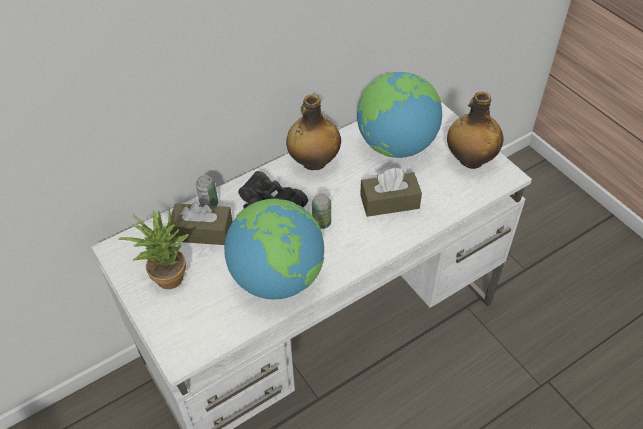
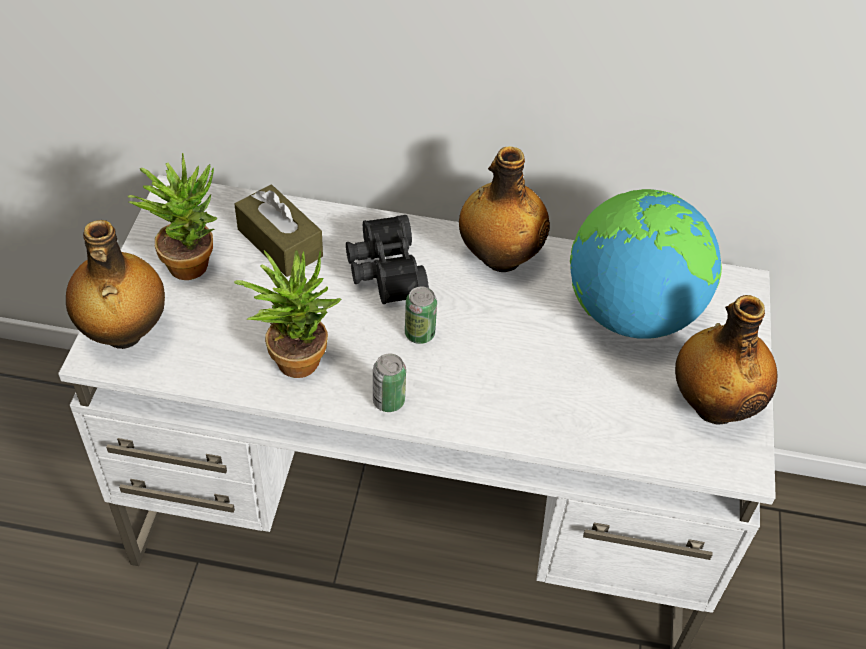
camera: 40 degrees right, 0 degrees up
can [196,175,218,206] -> can moved to [373,353,406,412]
globe [224,199,324,299] -> potted plant [234,250,341,378]
brown tissue box [360,168,422,217] -> none
none -> bottle [66,220,165,349]

